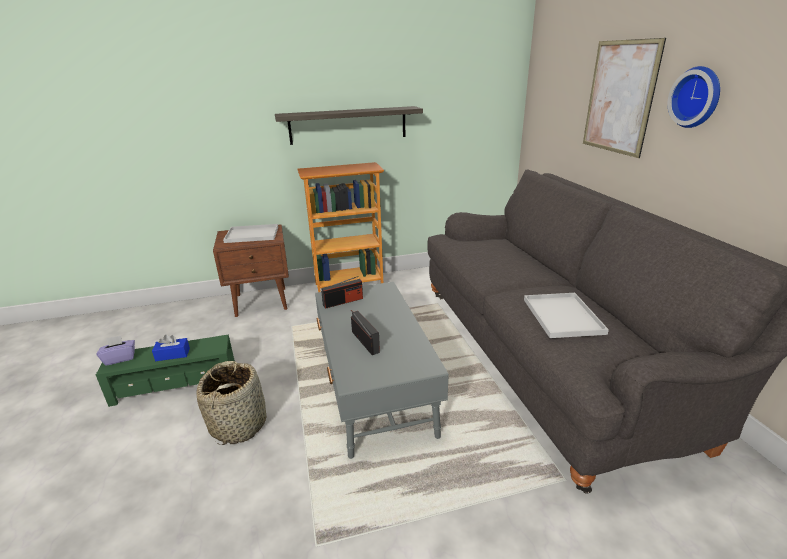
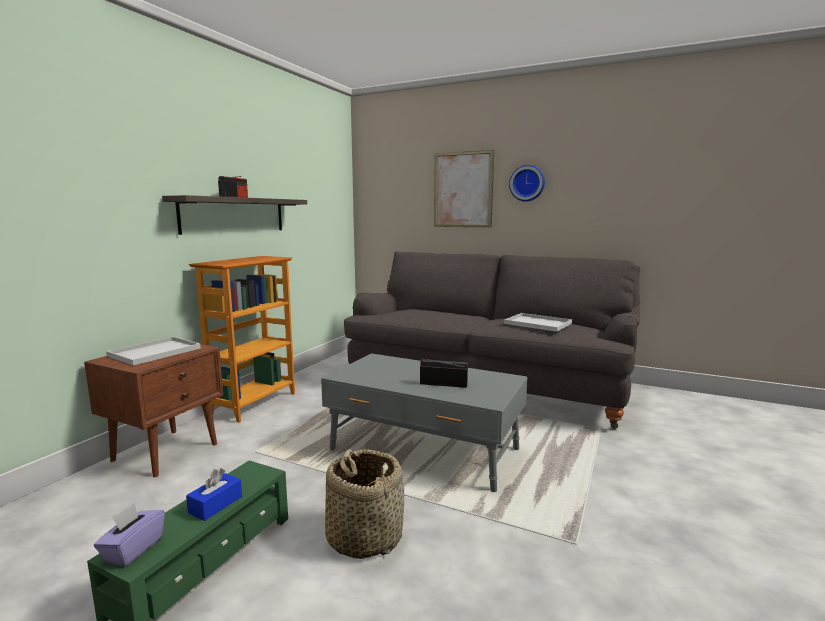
camera: 50 degrees left, 15 degrees down
radio [321,276,363,309] -> radio moved to [218,176,248,198]

